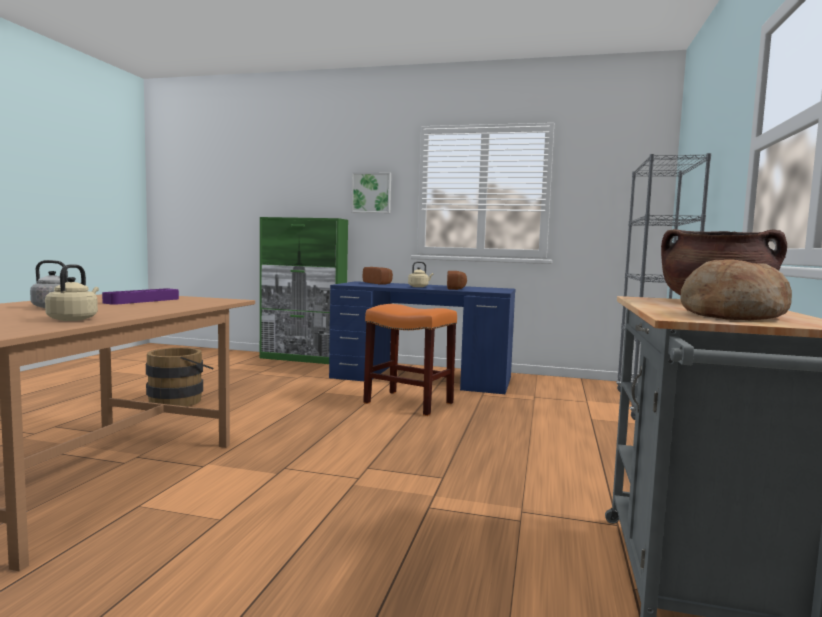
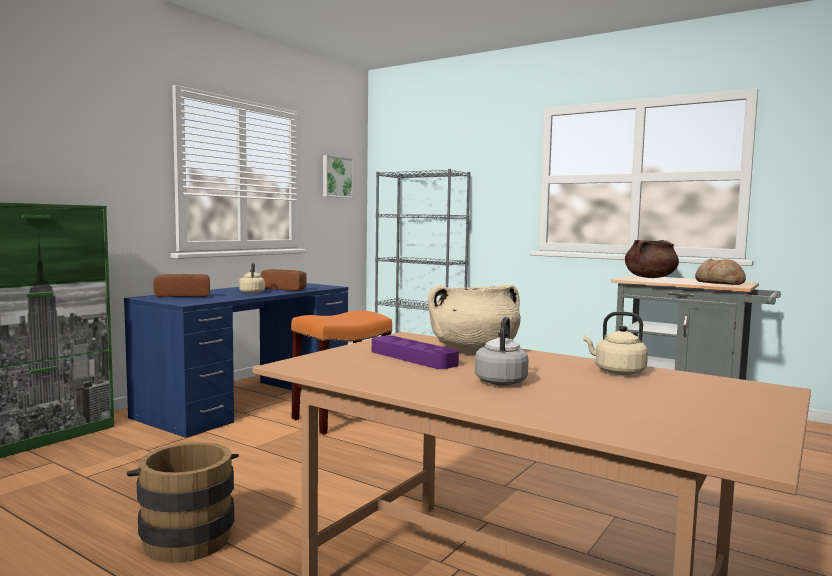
camera: 70 degrees left, 0 degrees up
picture [352,172,391,213] -> picture moved to [323,155,353,198]
none -> beige cooking pot [428,285,521,352]

